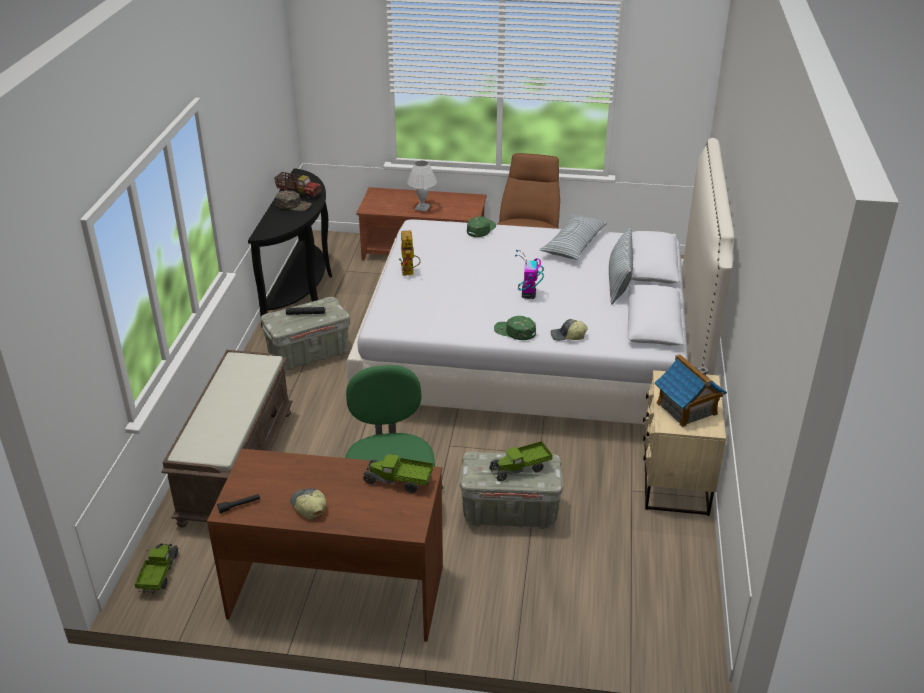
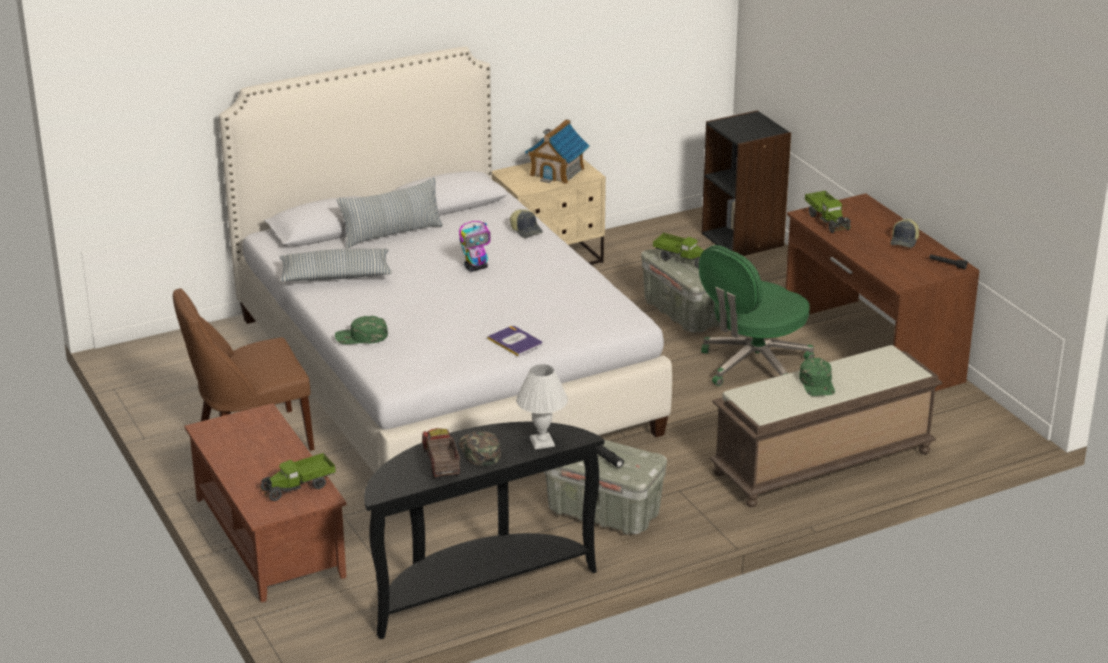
camera: 125 degrees left, 5 degrees down
toy truck [134,543,178,593] -> toy truck moved to [260,453,336,501]
toy robot [399,230,421,276] -> book [487,326,542,357]
white table lamp [407,161,437,212] -> white table lamp moved to [516,364,568,449]
green cap [494,316,536,340] -> green cap moved to [799,358,835,396]
none -> black bookcase [701,110,791,256]

